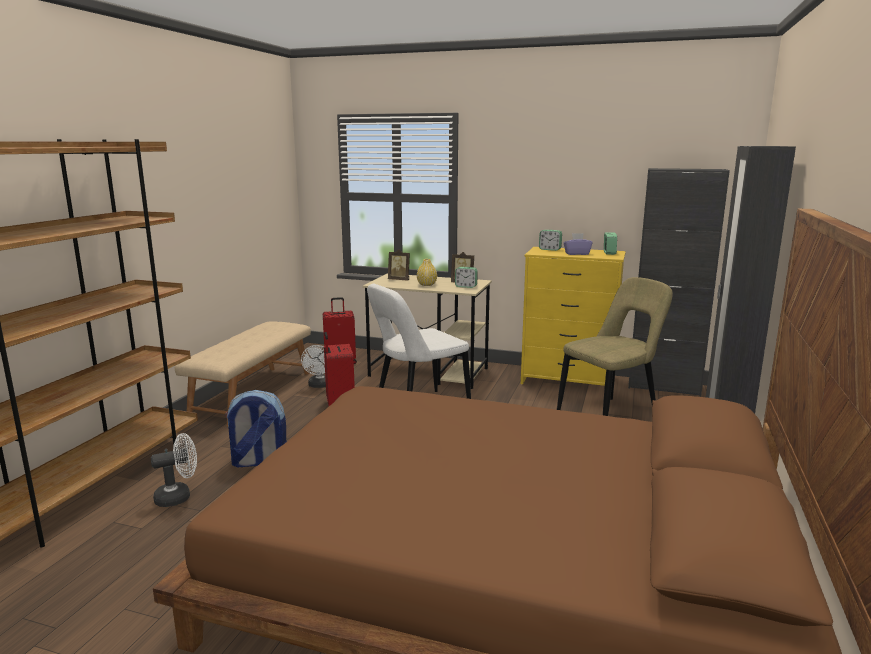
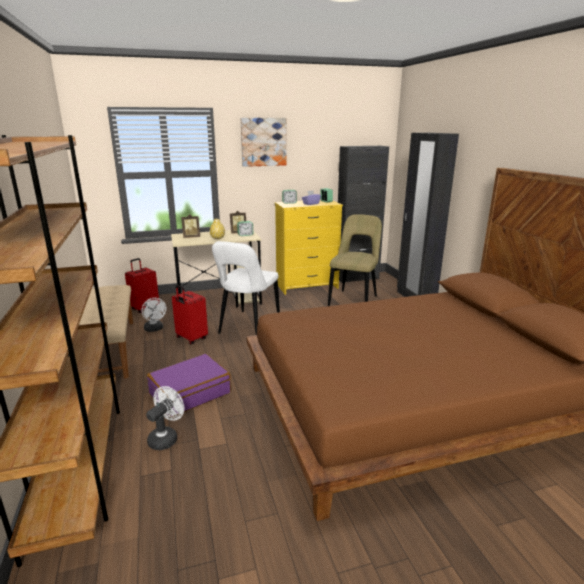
camera: 35 degrees left, 5 degrees up
backpack [225,390,287,468] -> purple suitcase [147,354,231,417]
none -> picture [241,118,287,167]

